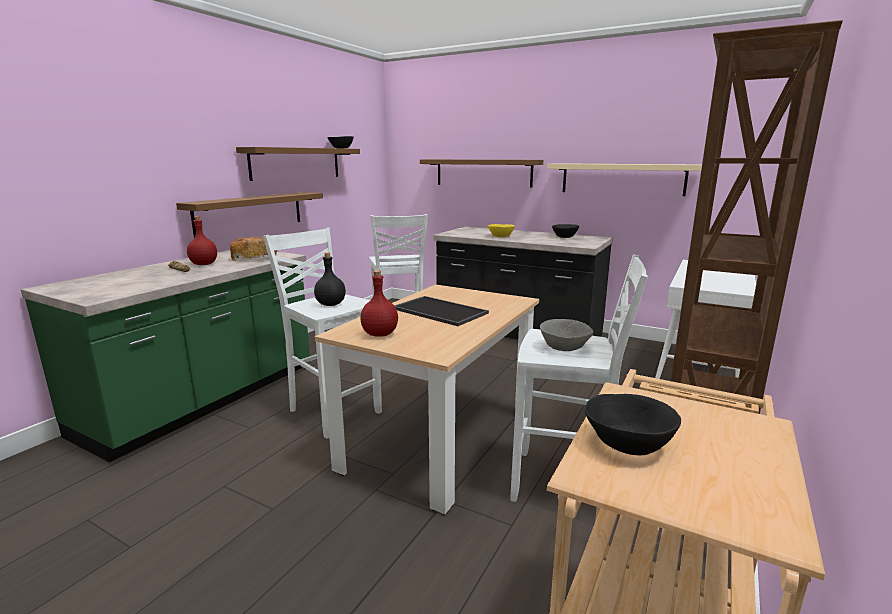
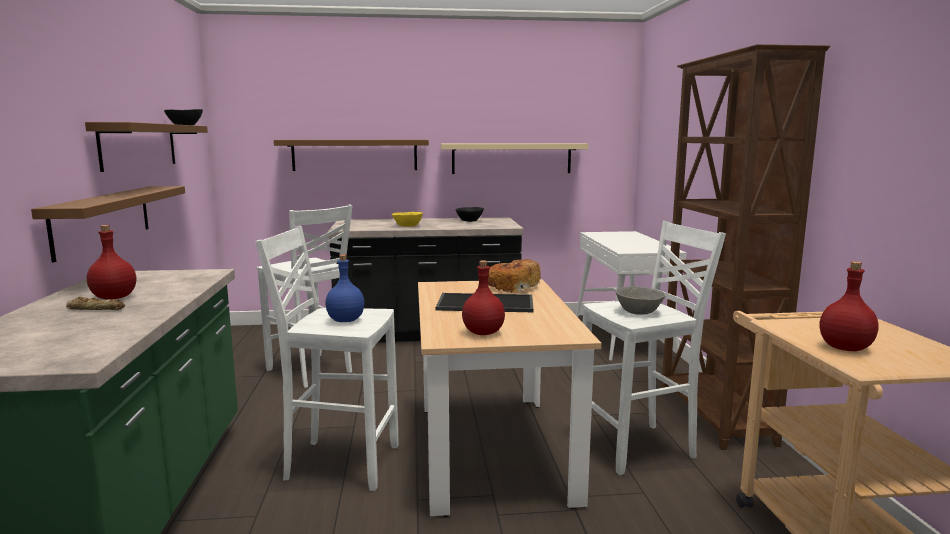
camera: 35 degrees left, 5 degrees down
bread [230,237,277,261] -> bread moved to [488,259,540,293]
black bottle [314,253,346,306] -> blue bottle [325,255,365,322]
black bowl [585,394,681,455] -> red bottle [820,262,879,351]

